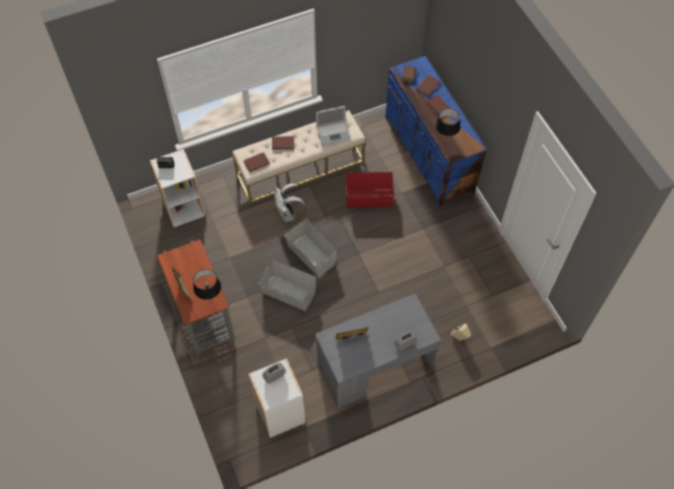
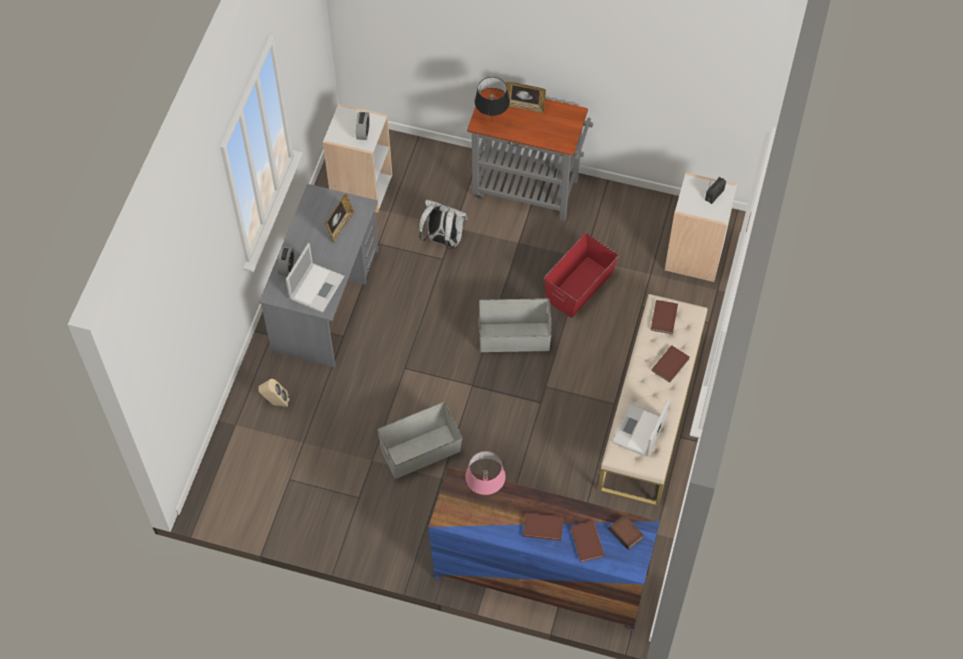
camera: 130 degrees right, 0 degrees up
grey storage box [258,259,317,311] -> grey storage box moved to [377,402,462,479]
white backpack [274,183,306,222] -> white backpack moved to [419,200,468,249]
red storage box [345,172,394,208] -> red storage box moved to [544,233,619,318]
black table lamp [436,108,461,140] -> pink table lamp [466,451,506,495]
none -> laptop [286,243,344,313]

